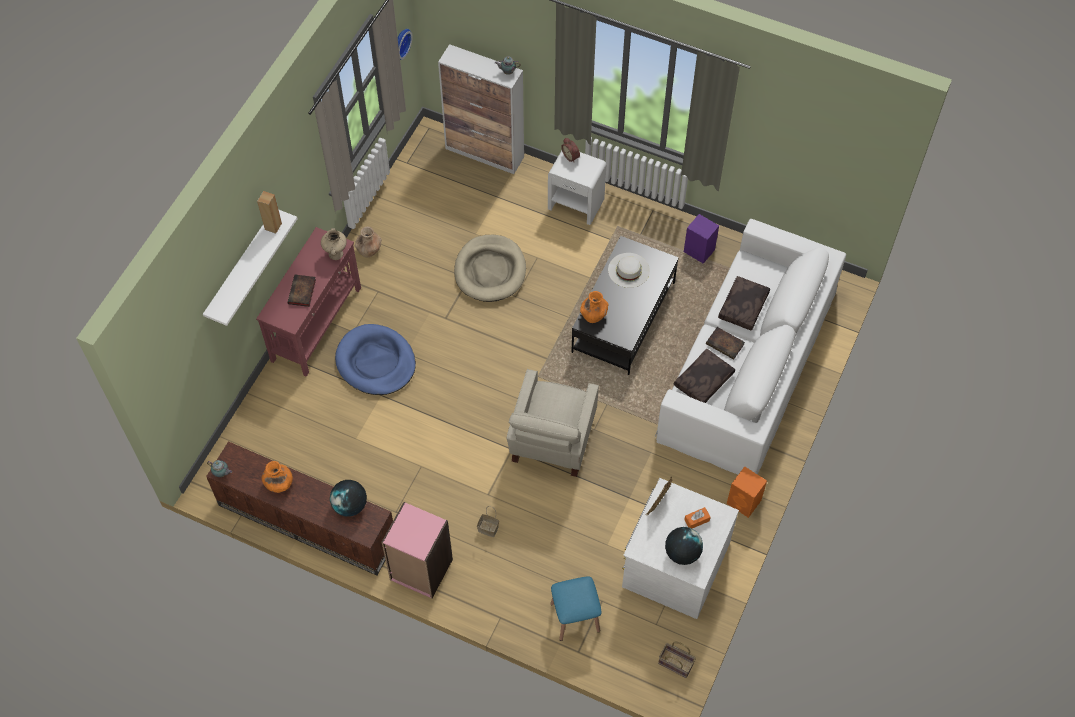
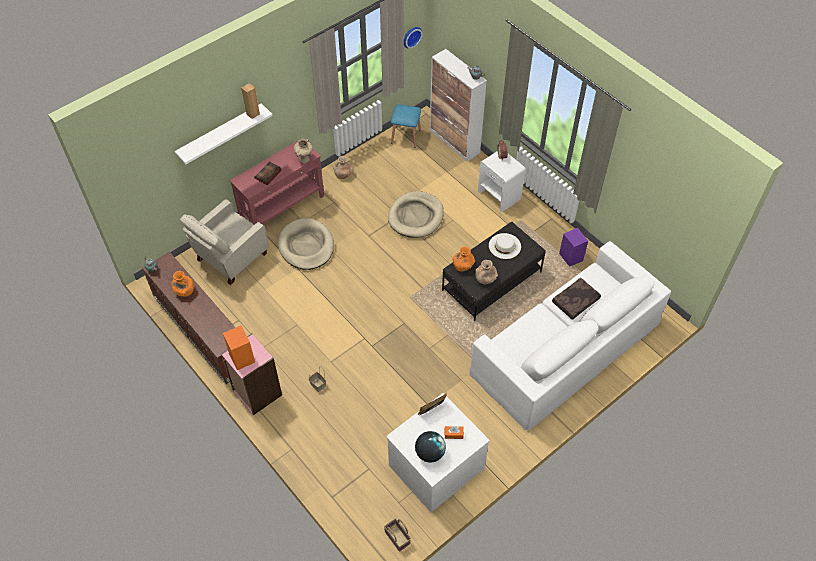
camera: 25 degrees right, 5 degrees down
globe [330,480,367,517] -> none
blue dog bed [335,324,416,395] -> beige dog bed [278,218,334,270]
beige armchair [507,369,599,477] -> beige armchair moved to [180,199,269,285]
blue stool [551,576,602,641] -> blue stool moved to [391,105,421,148]
brown pillow [674,349,735,403] -> none
book [706,327,745,360] -> none
orange speaker [727,466,767,518] -> orange speaker moved to [223,326,255,370]
none -> brown vase [475,260,498,284]

